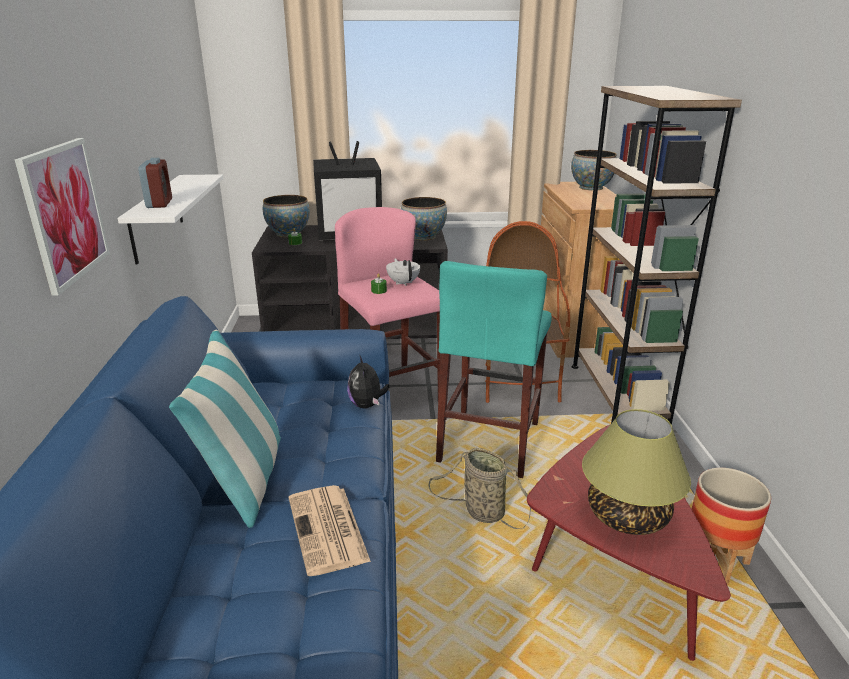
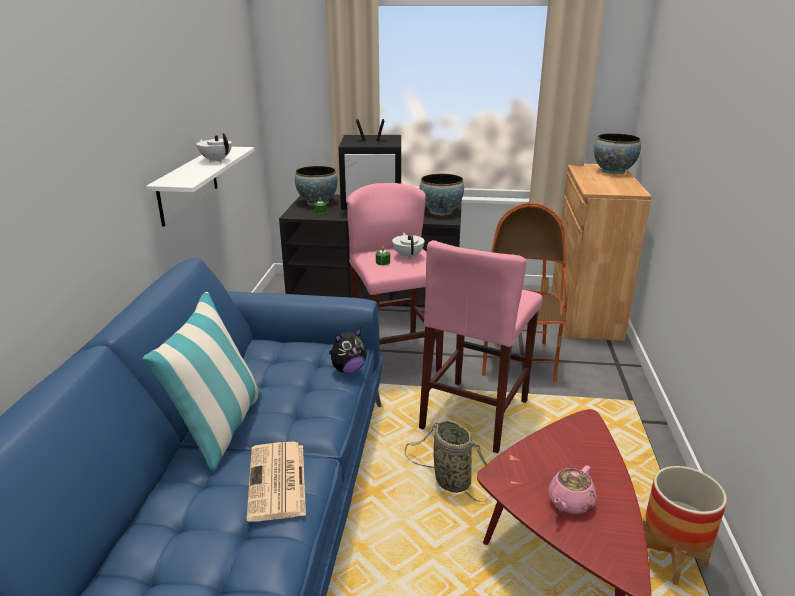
camera: 10 degrees right, 0 degrees up
picture [15,138,110,296] -> none
alarm clock [138,158,172,208] -> none
plush toy [347,356,389,408] -> plush toy turned 120 degrees counterclockwise [329,327,367,373]
turquoise stool [436,261,552,478] -> pink stool [419,240,543,453]
brown bookcase [572,86,742,425] -> none
table lamp [582,409,691,535] -> pink teapot [548,466,597,514]
none -> white teapot [197,133,232,162]

